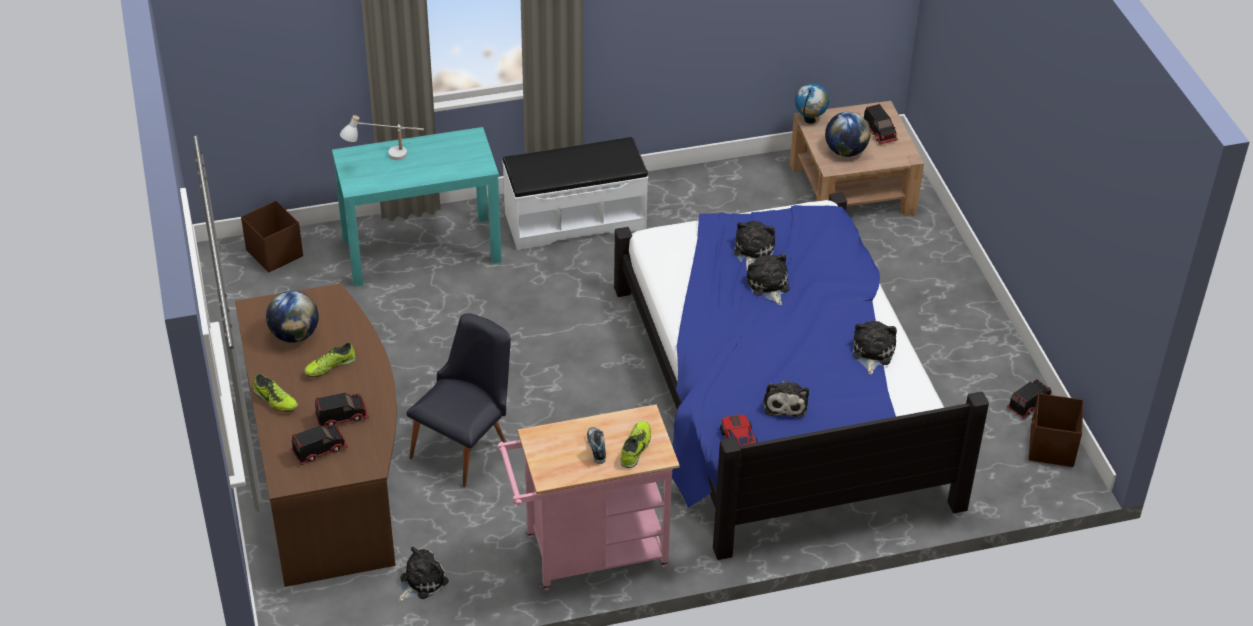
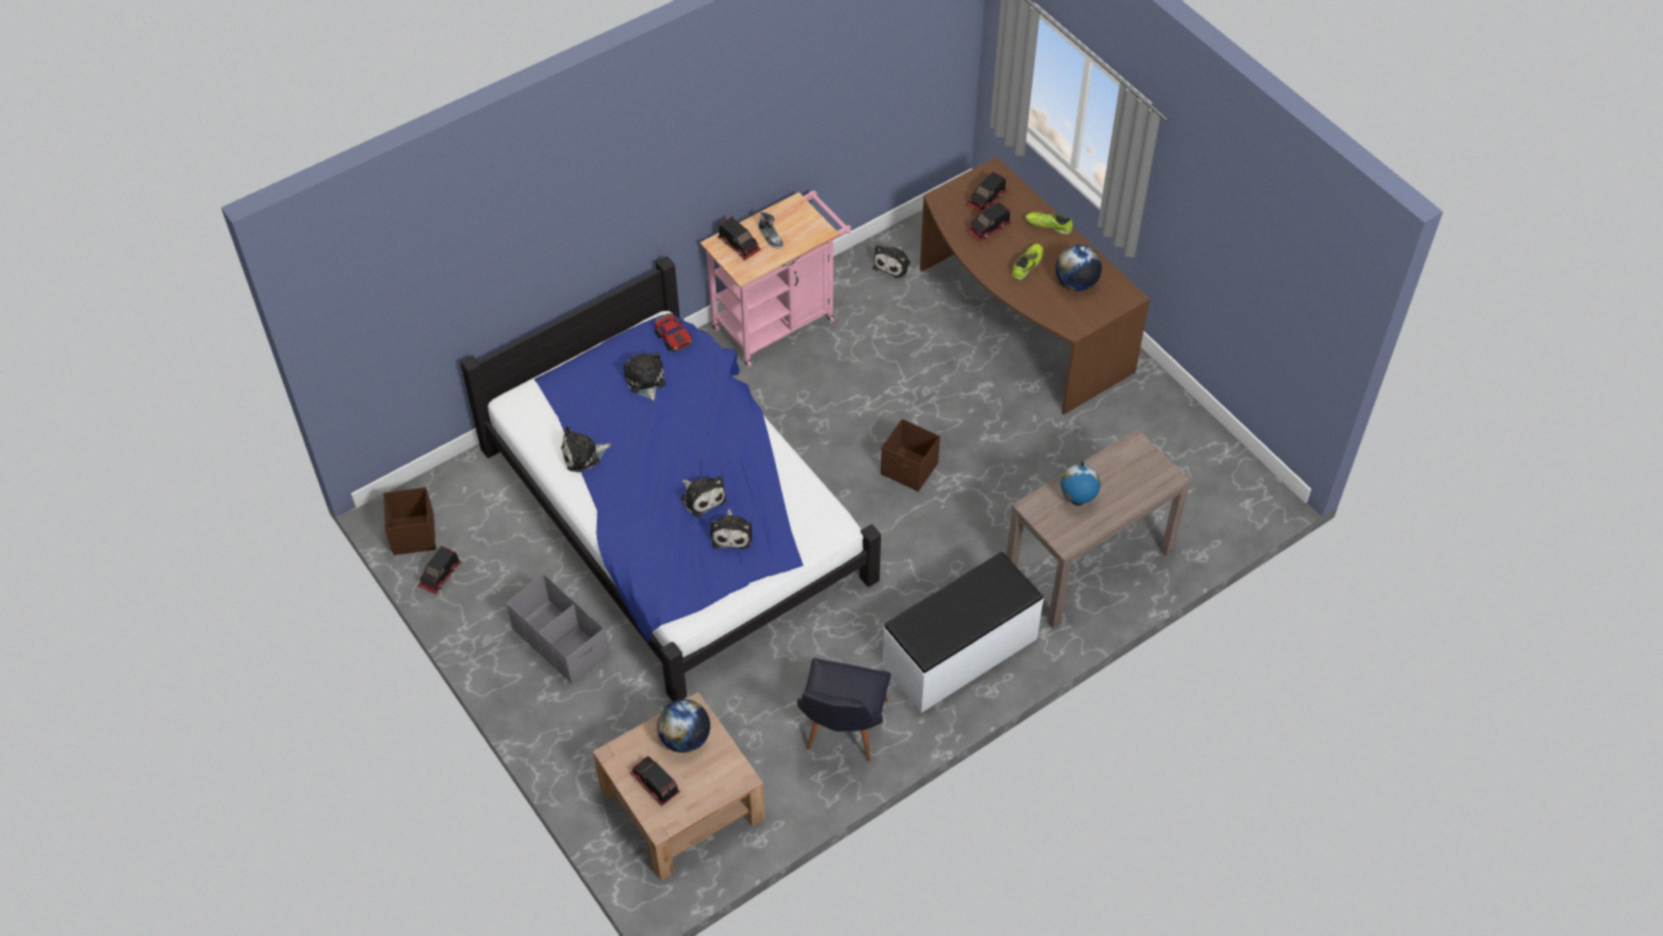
camera: 160 degrees right, 10 degrees up
brown storage box [241,201,303,273] -> brown storage box moved to [881,419,940,492]
turquoise console table [332,127,502,287] -> brown console table [1006,429,1191,628]
white table lamp [340,115,424,160] -> none
black chair [406,313,511,487] -> black chair moved to [797,658,891,762]
shoe [620,421,651,468] -> toy truck [717,217,761,260]
globe [795,83,829,124] -> globe moved to [1061,461,1100,506]
plush toy [853,321,897,375] -> plush toy turned 75 degrees clockwise [561,425,611,472]
none -> grey storage box [506,574,609,684]

